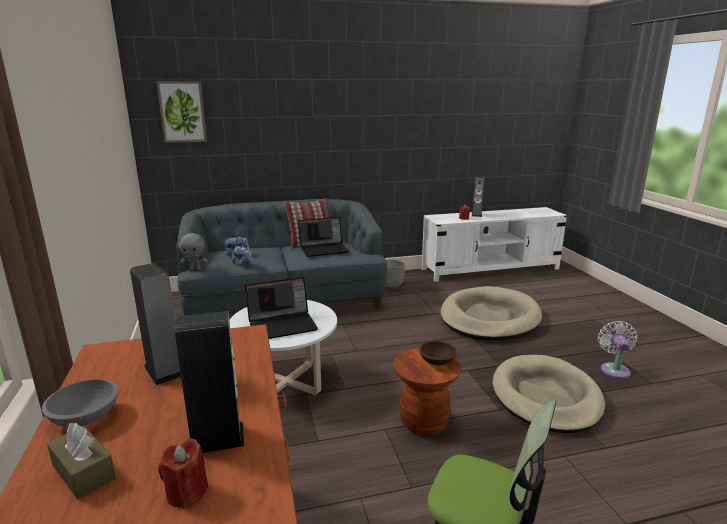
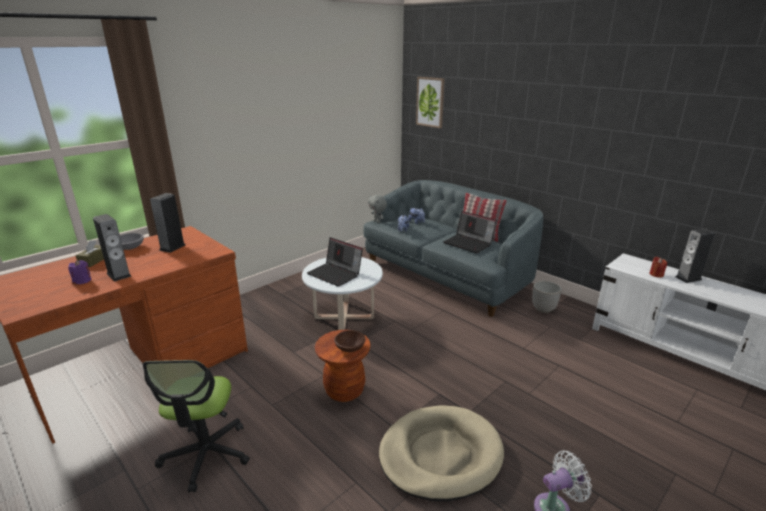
camera: 60 degrees right, 5 degrees up
red candle [158,439,208,509] -> purple candle [68,260,91,284]
beige dog bed [440,286,542,340] -> none

